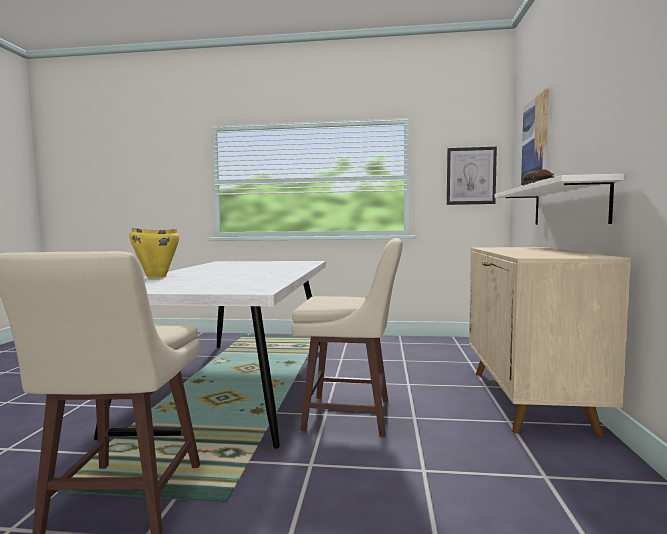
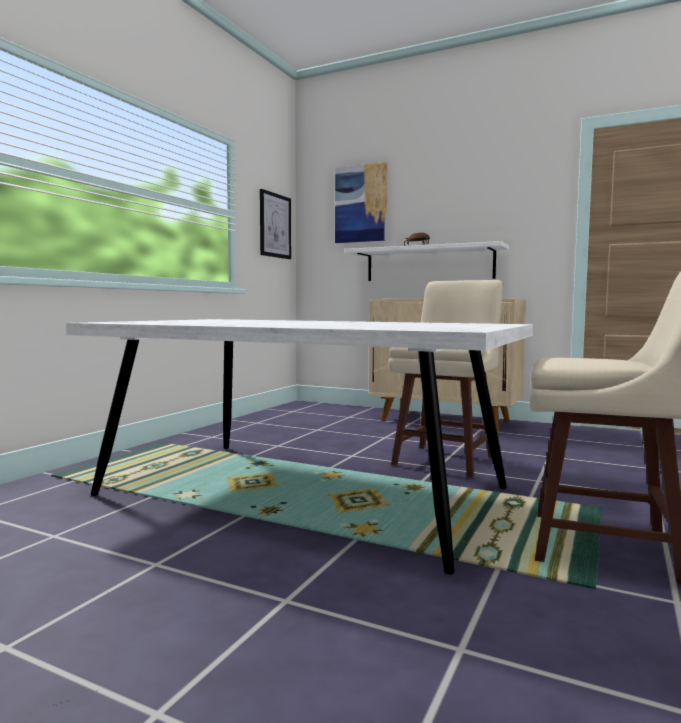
camera: 70 degrees left, 0 degrees up
yellow cooking pot [129,228,179,278] -> none

